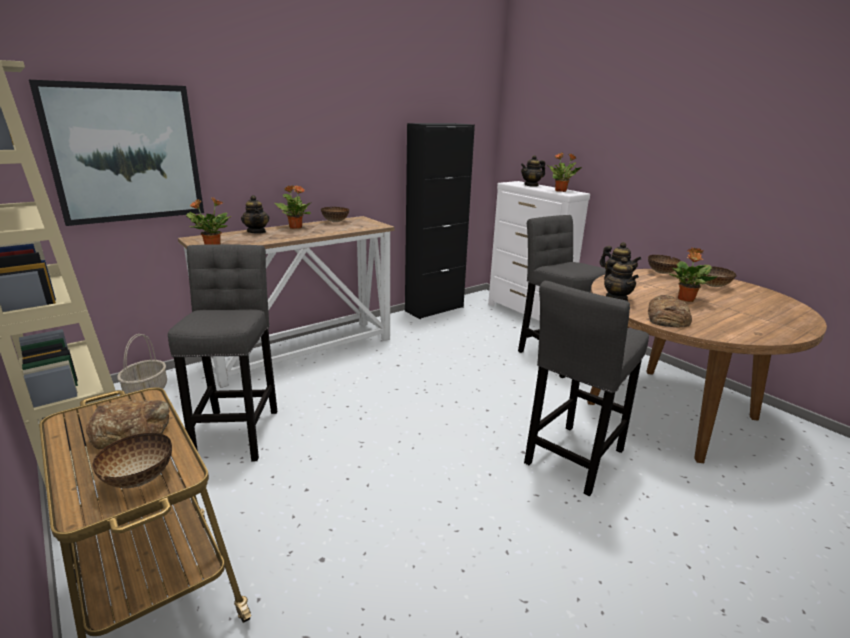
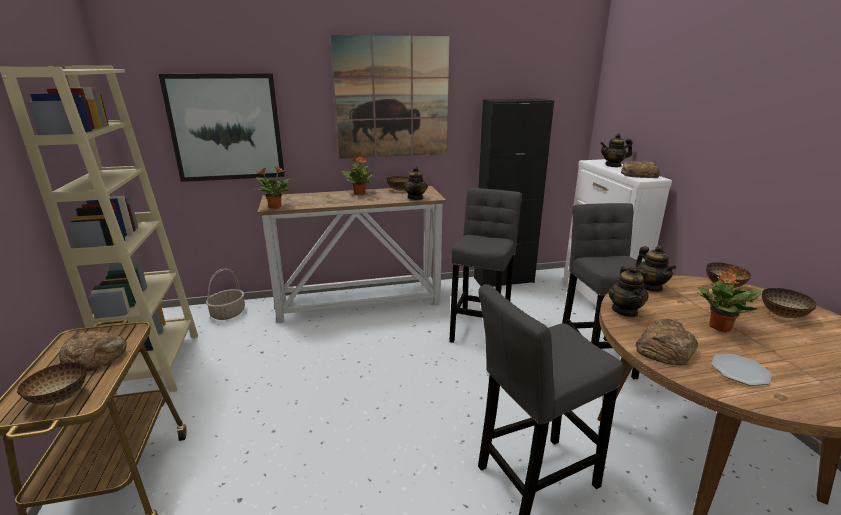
camera: 25 degrees right, 0 degrees up
grey stool [168,244,277,461] -> grey stool moved to [449,188,522,343]
teapot [241,195,269,234] -> teapot moved to [404,166,428,200]
potted plant [547,153,582,192] -> bread [621,161,661,178]
none -> picture [331,35,450,159]
none -> plate [711,354,772,386]

